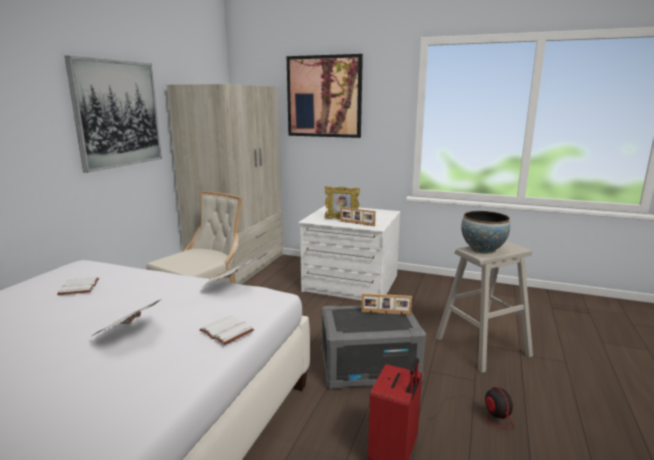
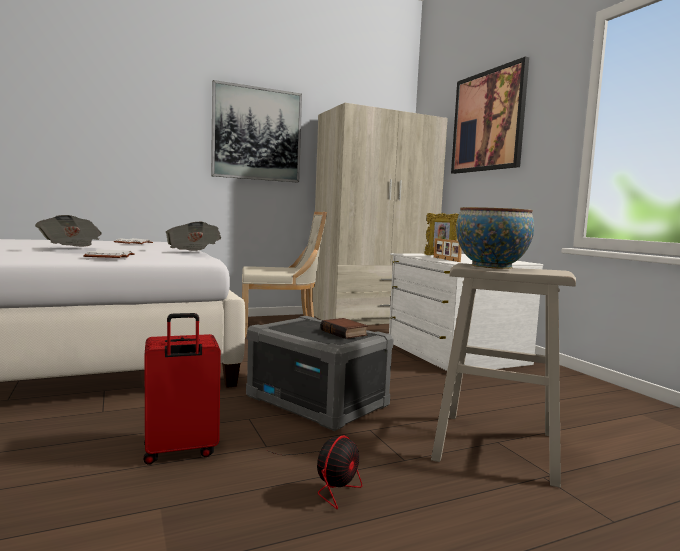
camera: 45 degrees right, 10 degrees down
picture frame [362,293,412,315] -> book [321,318,368,339]

